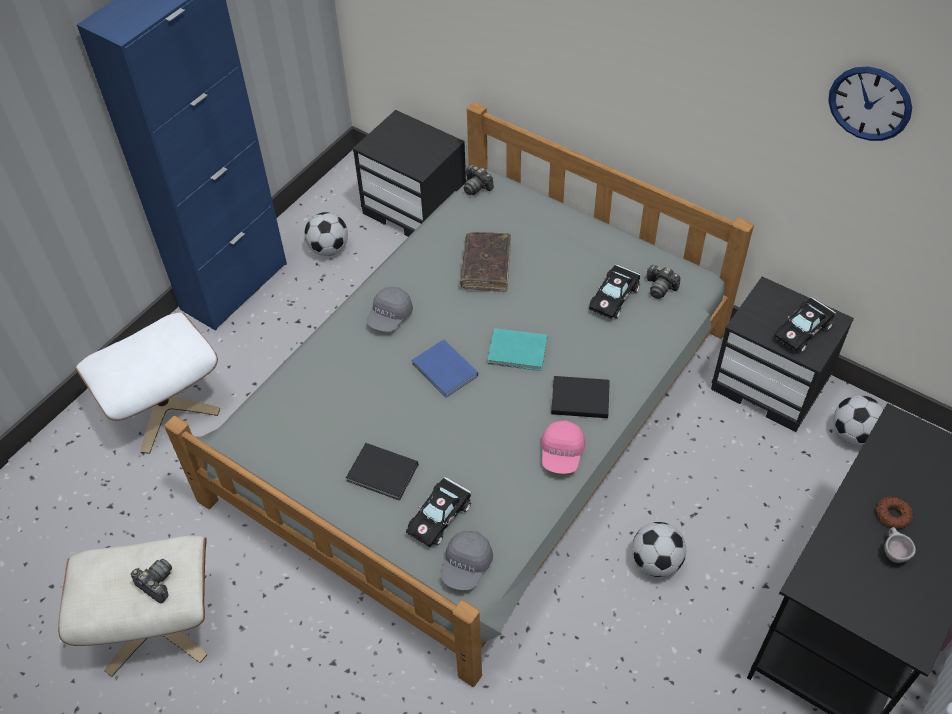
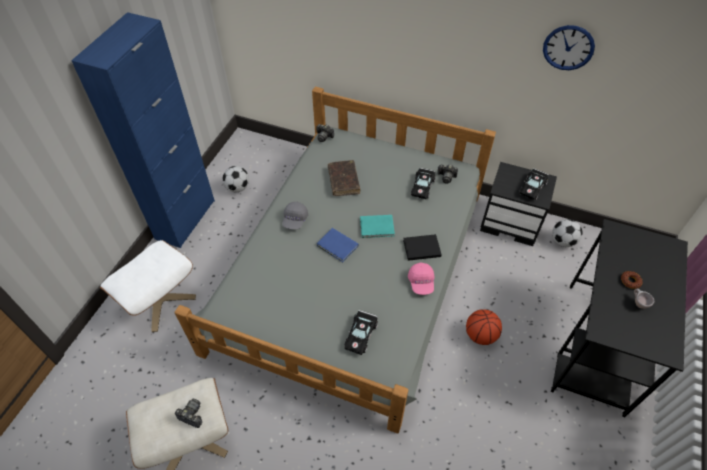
camera: 15 degrees left, 0 degrees up
black book [346,443,418,501] -> none
black nightstand [353,110,466,237] -> none
grey cap [441,531,493,590] -> none
football [632,522,686,577] -> basketball [466,309,502,345]

